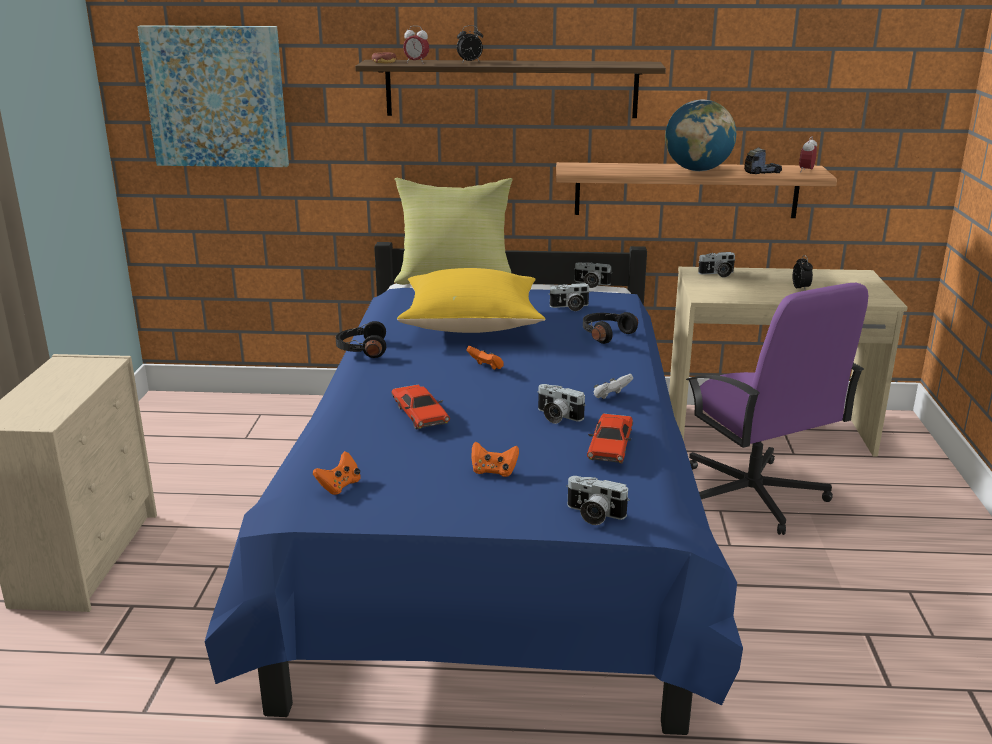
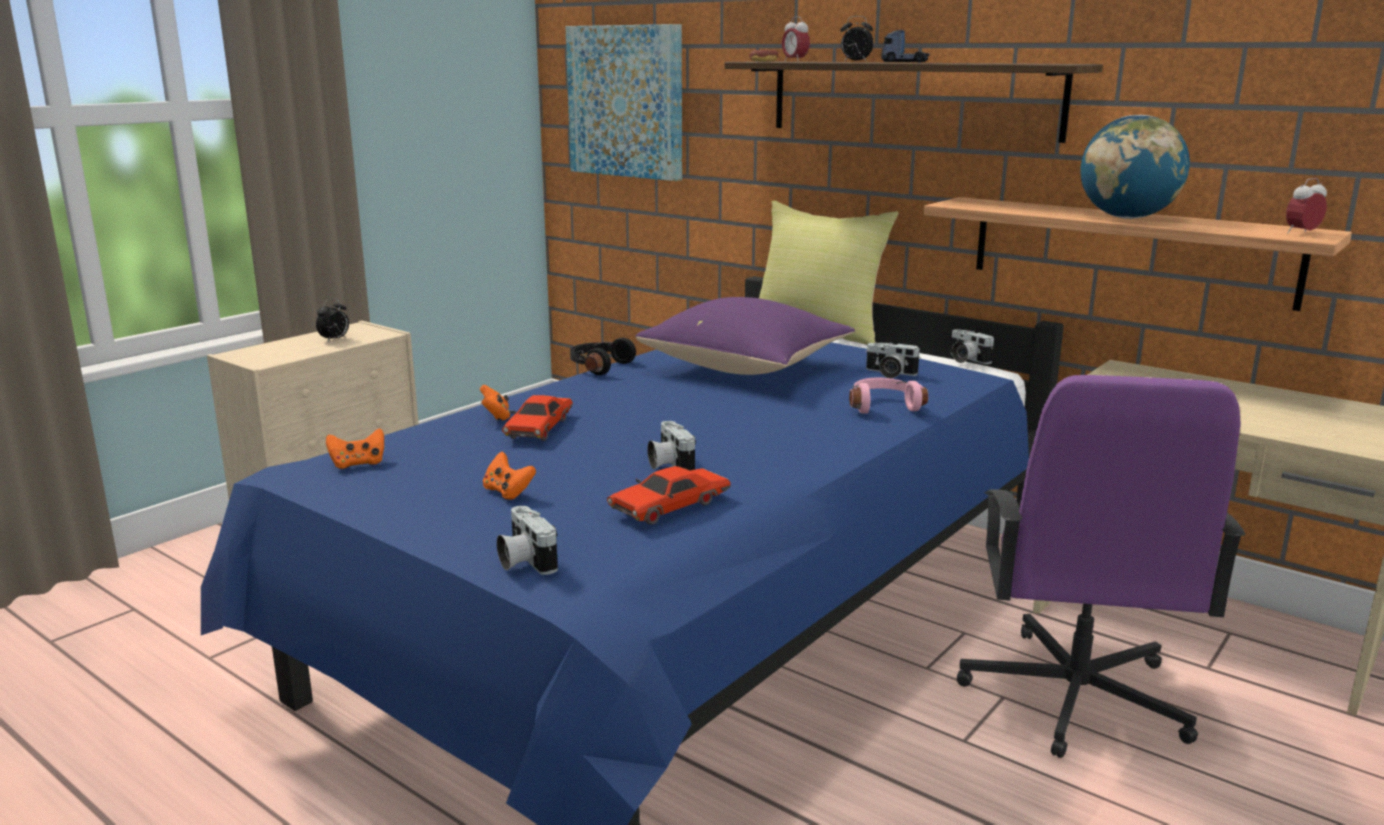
camera: 35 degrees right, 5 degrees down
yellow pillow [397,268,545,333] -> purple pillow [636,297,855,375]
orange game controller [466,346,504,370] -> orange game controller moved to [480,385,510,420]
black headphones [583,312,638,344] -> pink headphones [849,378,928,414]
white game controller [594,374,633,399] -> none
camera [698,252,735,277] -> none
toy truck [744,147,782,174] -> toy truck moved to [881,30,930,62]
alarm clock [793,255,813,290] -> alarm clock moved to [316,298,349,341]

